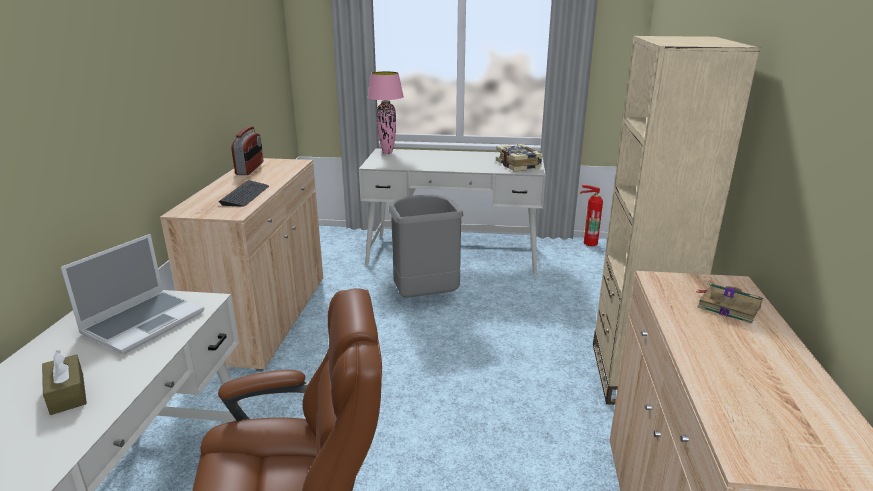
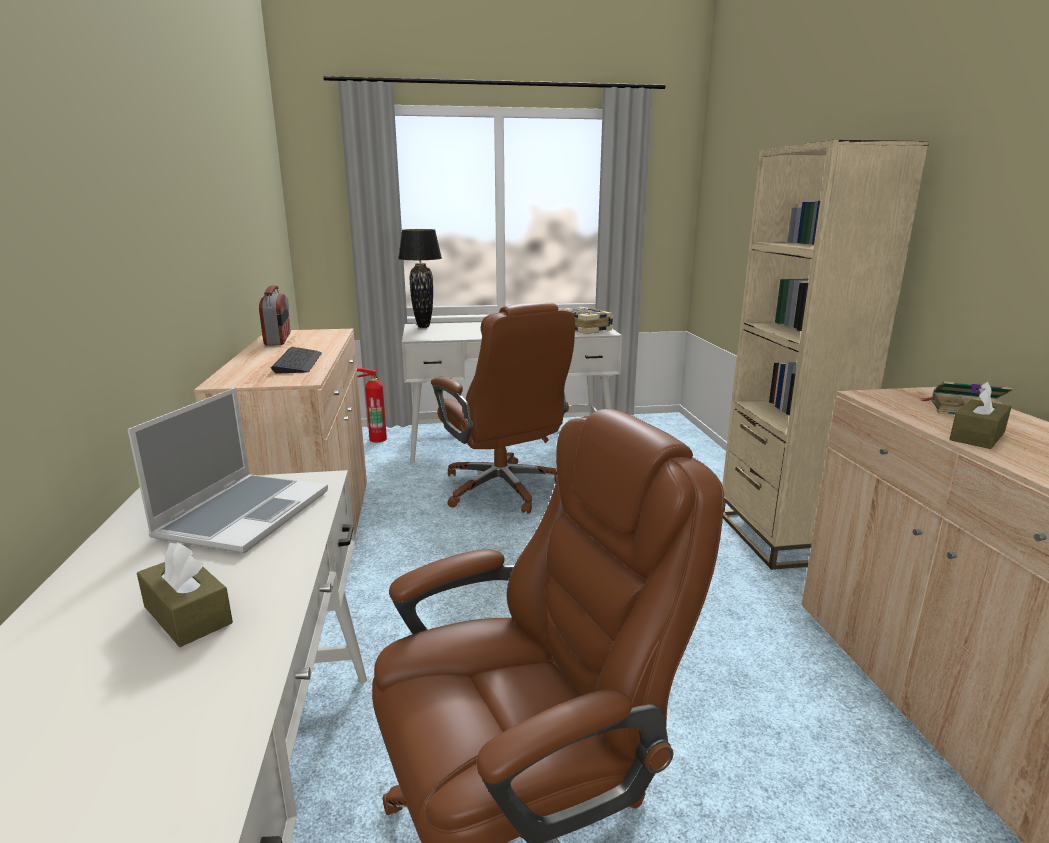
camera: 15 degrees left, 5 degrees down
pink table lamp [368,71,404,154] -> black table lamp [398,229,442,328]
grey trash can [389,195,463,298] -> brown office chair [431,302,575,514]
fire extinguisher [580,185,603,246] -> fire extinguisher moved to [357,368,387,442]
none -> brown tissue box [949,382,1011,449]

